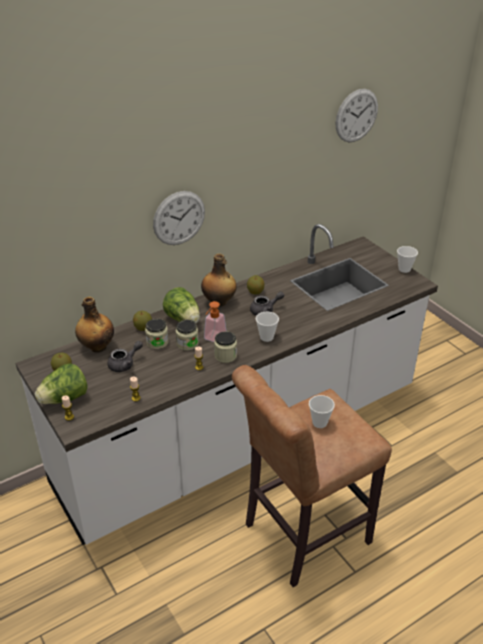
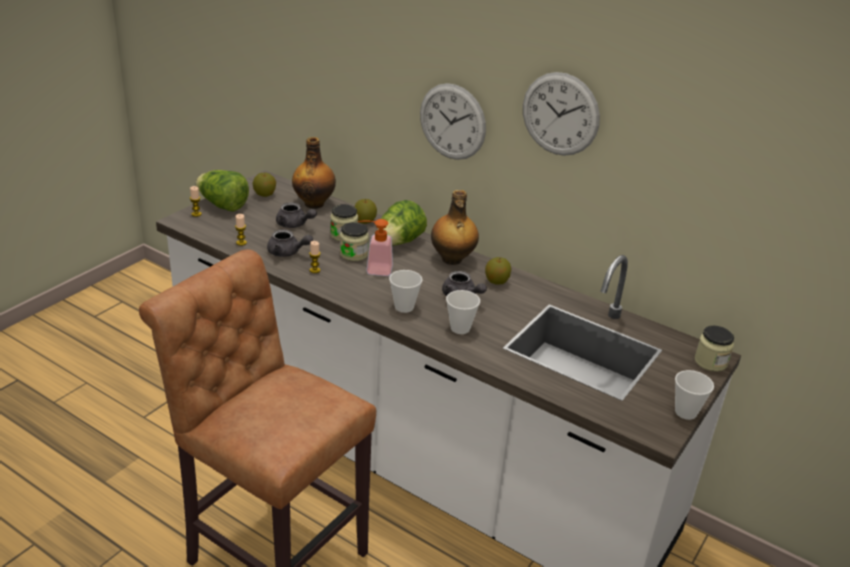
camera: 65 degrees right, 5 degrees down
jar [214,331,237,363] -> jar moved to [694,326,734,372]
cup [309,395,335,428] -> cup moved to [446,290,480,334]
wall clock [336,89,378,142] -> wall clock moved to [523,72,600,156]
none -> grey teapot [267,229,313,257]

